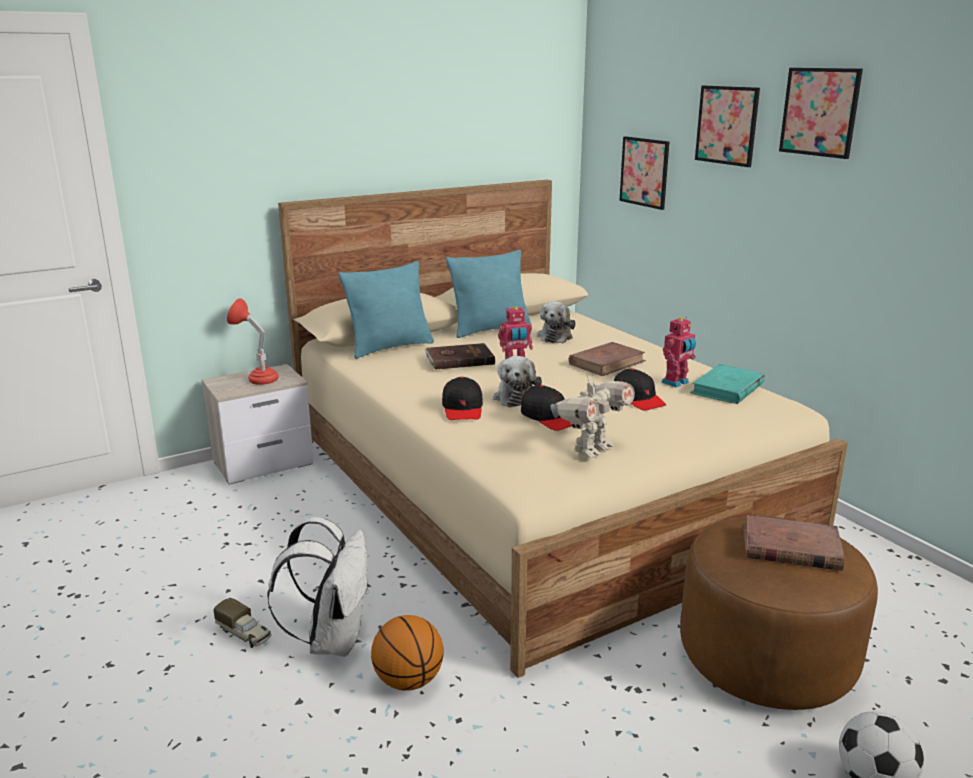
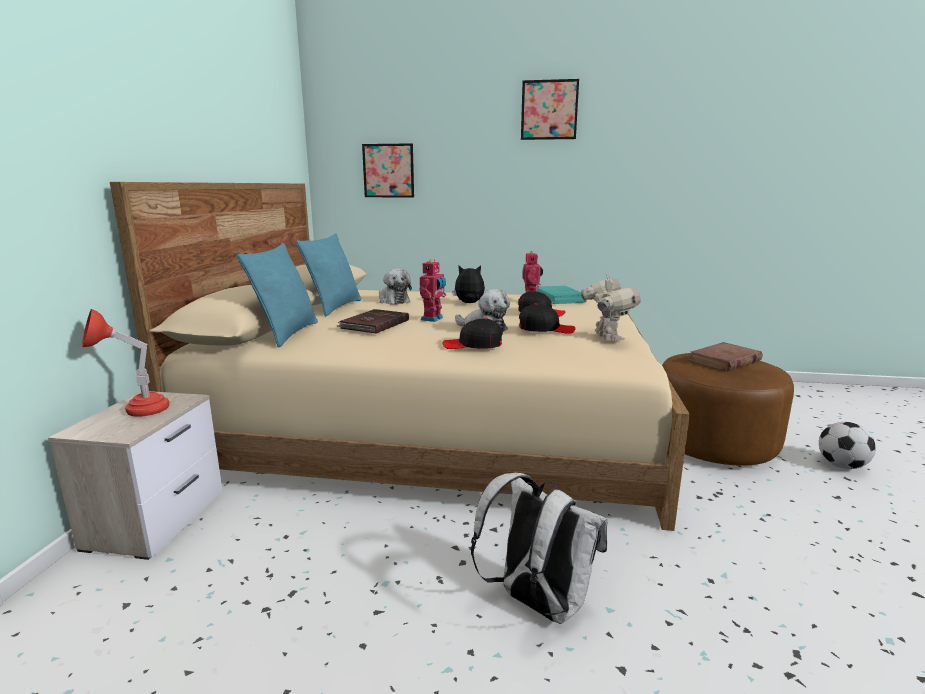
camera: 50 degrees left, 5 degrees down
toy truck [213,598,272,648] -> none
basketball [371,615,443,691] -> none
black cap [442,377,483,420] -> black cap turned 150 degrees clockwise [442,318,503,349]
brown book [569,342,646,376] -> plush toy [452,265,485,303]
picture [695,86,760,167] -> none

